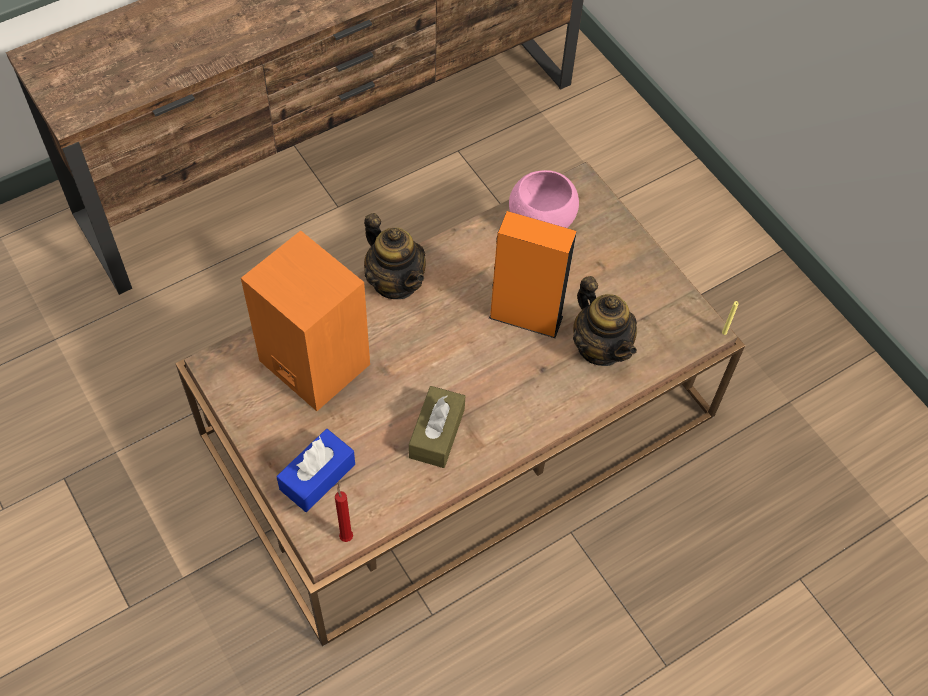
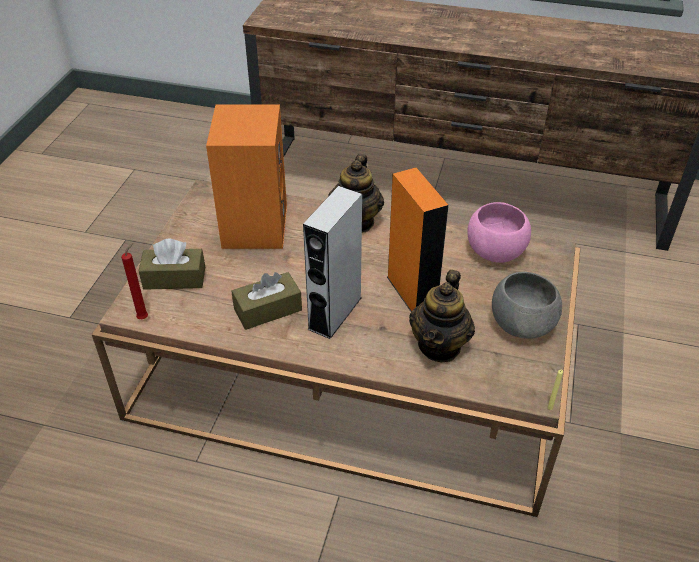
camera: 50 degrees right, 15 degrees down
blue tissue box [277,429,355,512] -> brown tissue box [139,238,205,290]
none -> grey speaker [303,186,362,339]
none -> grey bowl [492,272,562,339]

